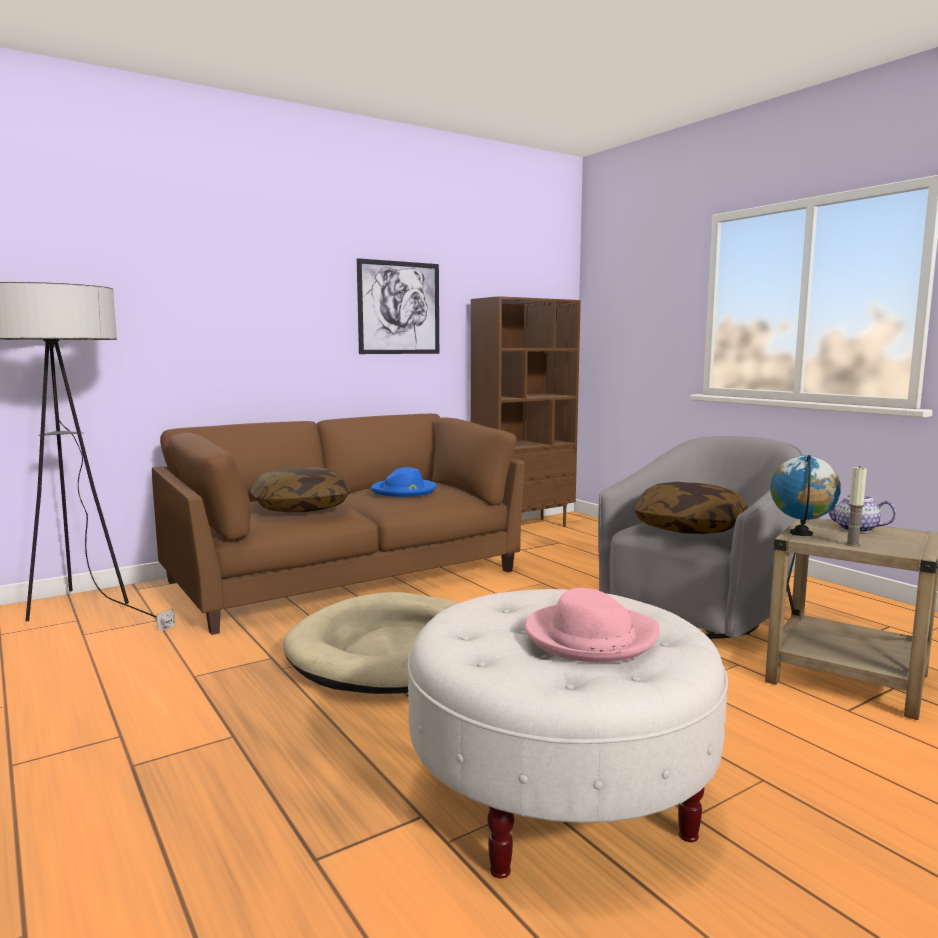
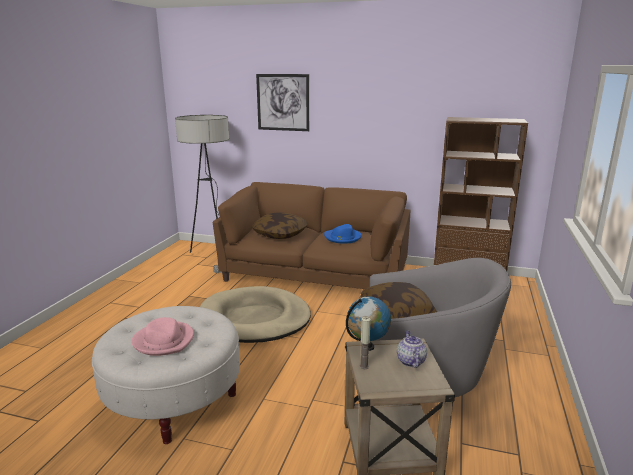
camera: 50 degrees right, 10 degrees up
picture [357,258,439,354] -> picture moved to [256,74,309,131]

